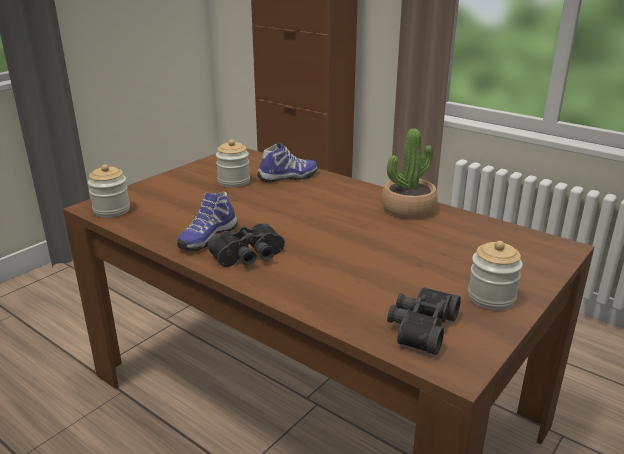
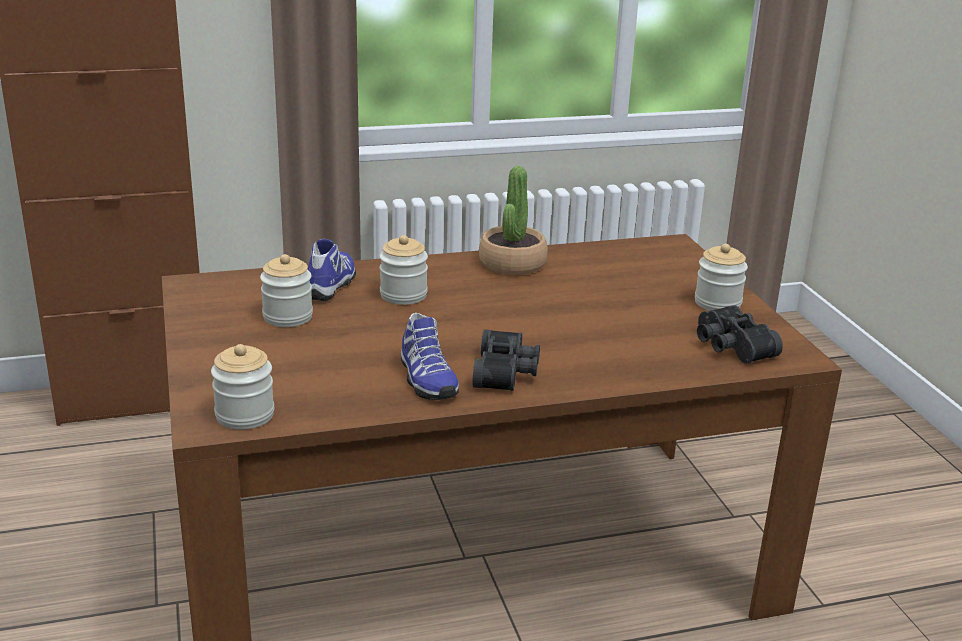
camera: 55 degrees left, 0 degrees up
none -> jar [380,235,428,305]

